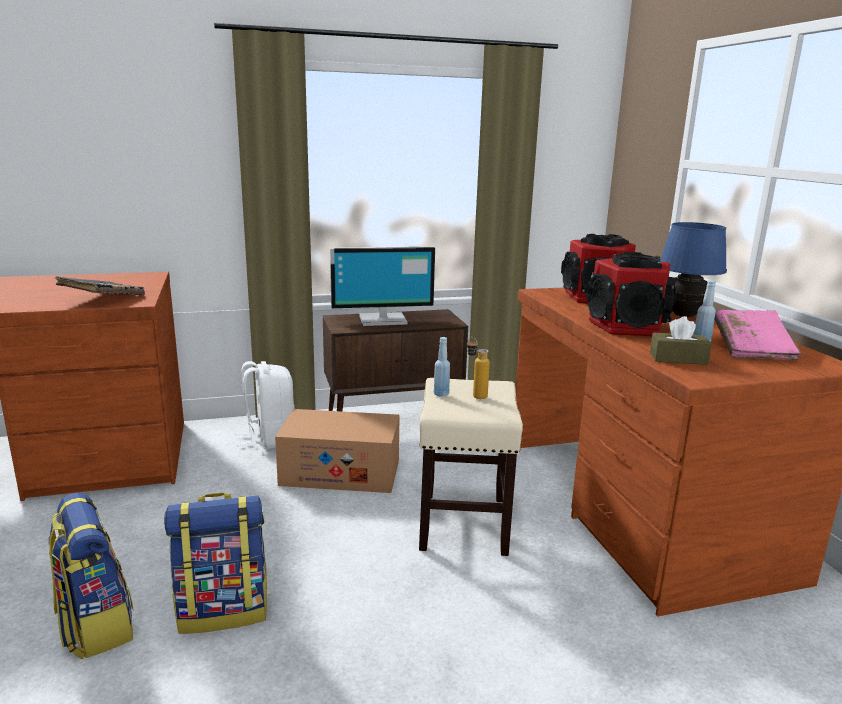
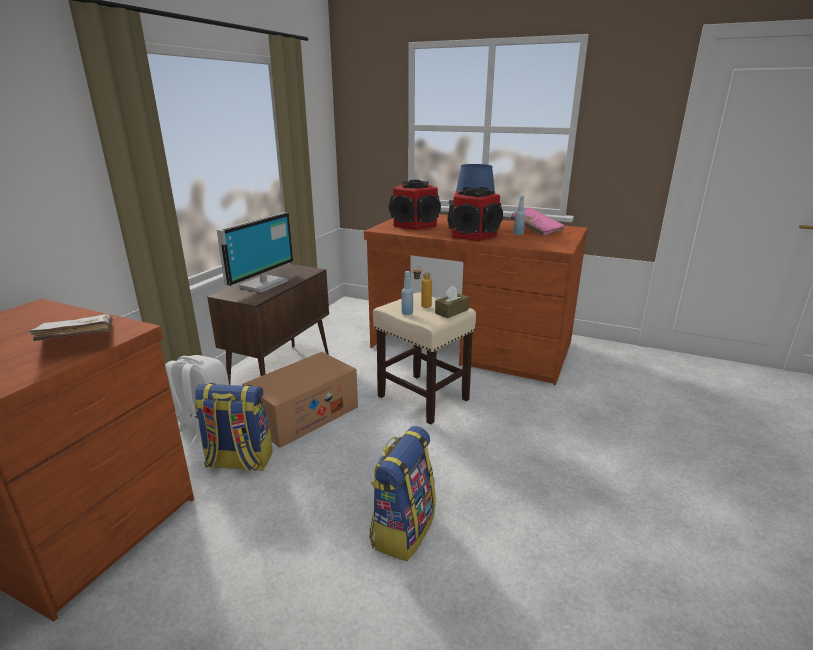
camera: 50 degrees left, 5 degrees up
backpack [49,493,134,660] -> backpack moved to [195,383,272,472]
black book [55,276,145,295] -> white book [29,314,113,341]
brown tissue box [650,316,712,365] -> brown tissue box moved to [435,285,469,318]

